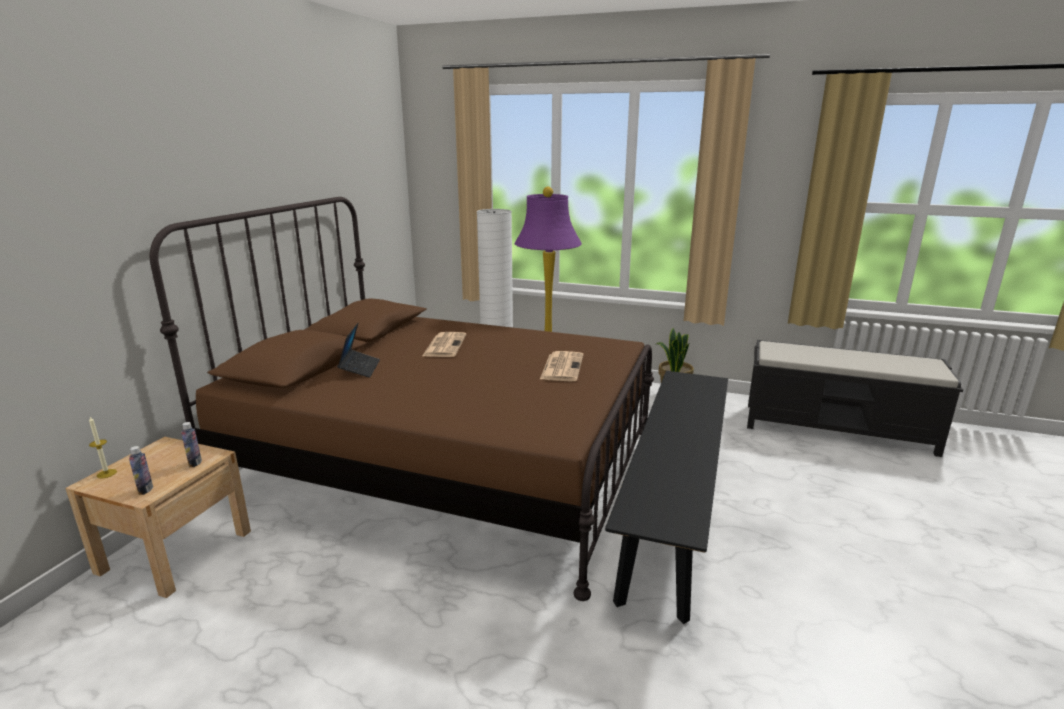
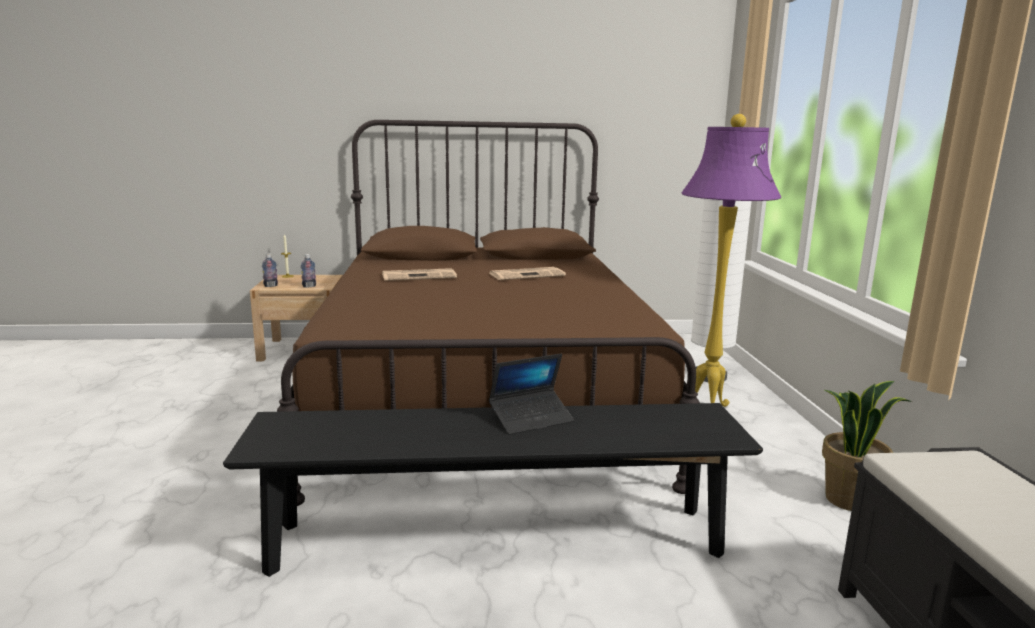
camera: 65 degrees right, 5 degrees down
laptop [337,323,380,378] -> laptop moved to [489,354,574,435]
newspaper [540,351,583,381] -> newspaper moved to [382,268,457,281]

